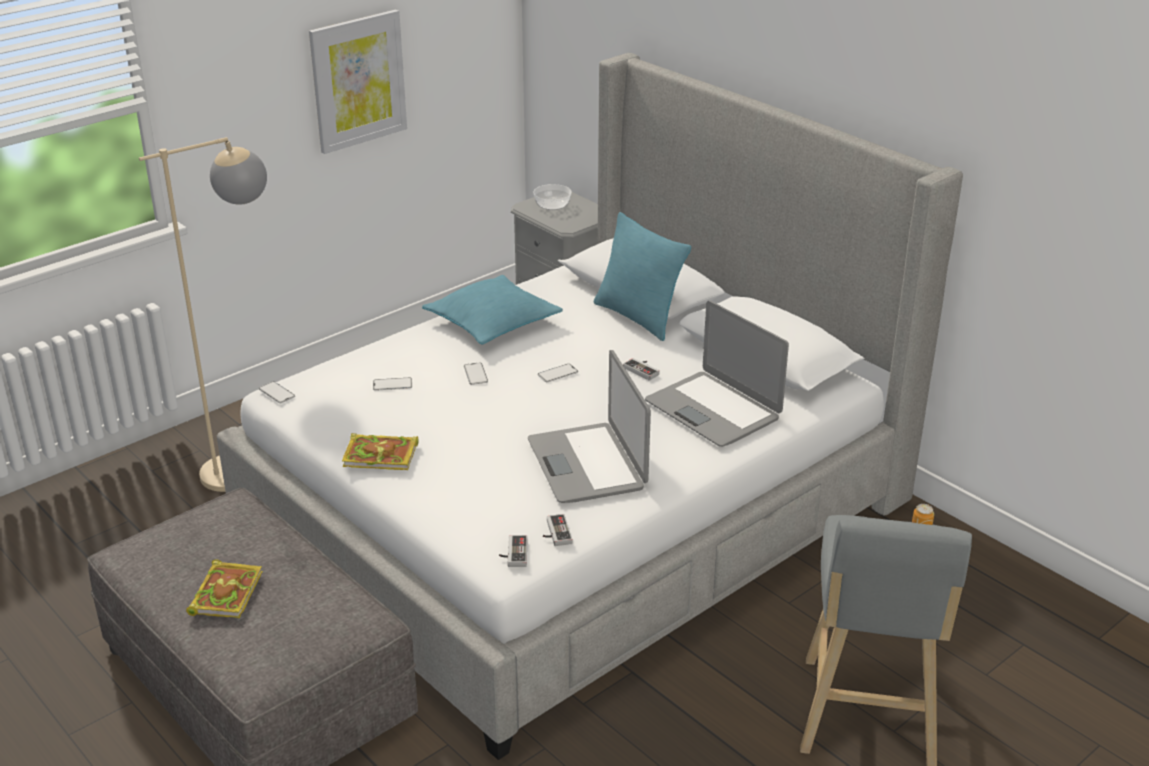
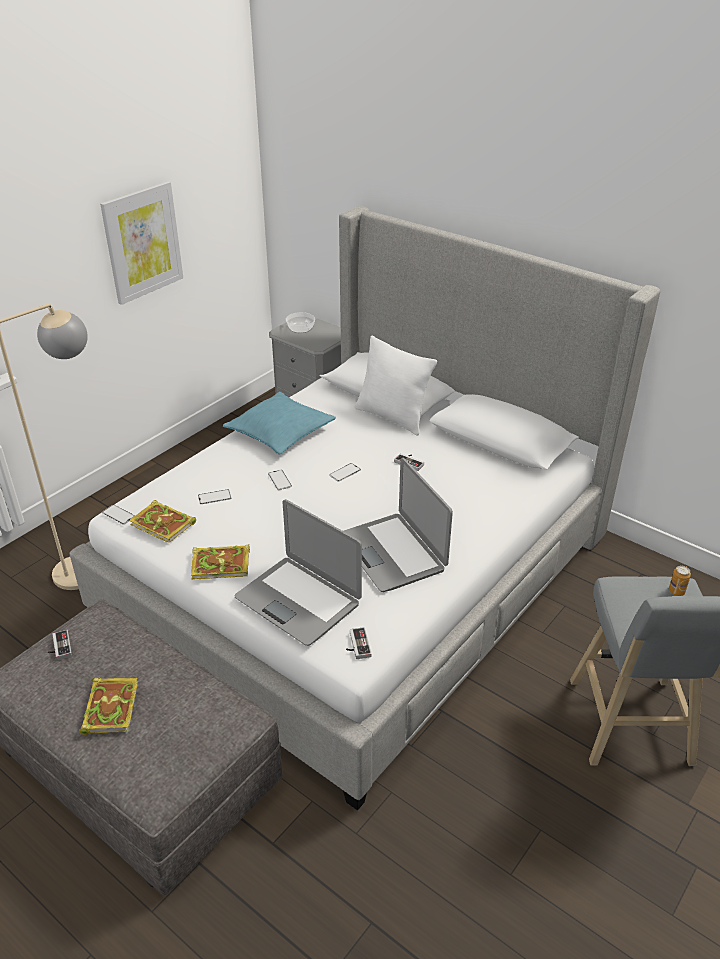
camera: 10 degrees left, 5 degrees up
game controller [543,514,572,546] -> game controller moved to [48,630,72,660]
turquoise pillow [594,212,691,341] -> white pillow [355,336,437,436]
laptop [645,301,789,447] -> laptop moved to [235,499,362,646]
none -> book [129,500,196,543]

